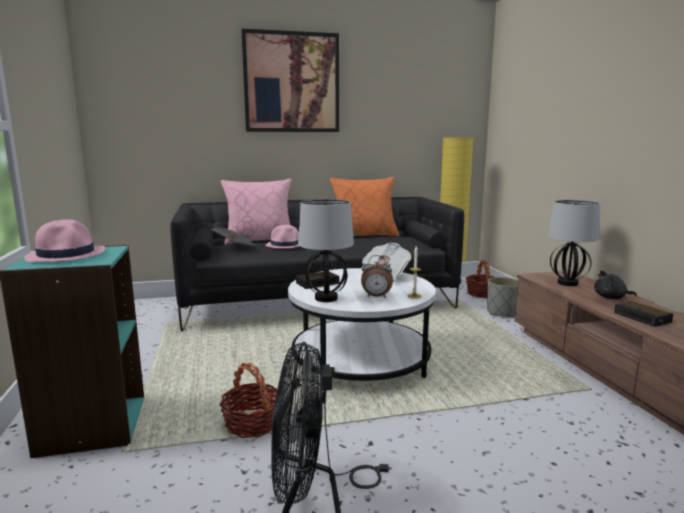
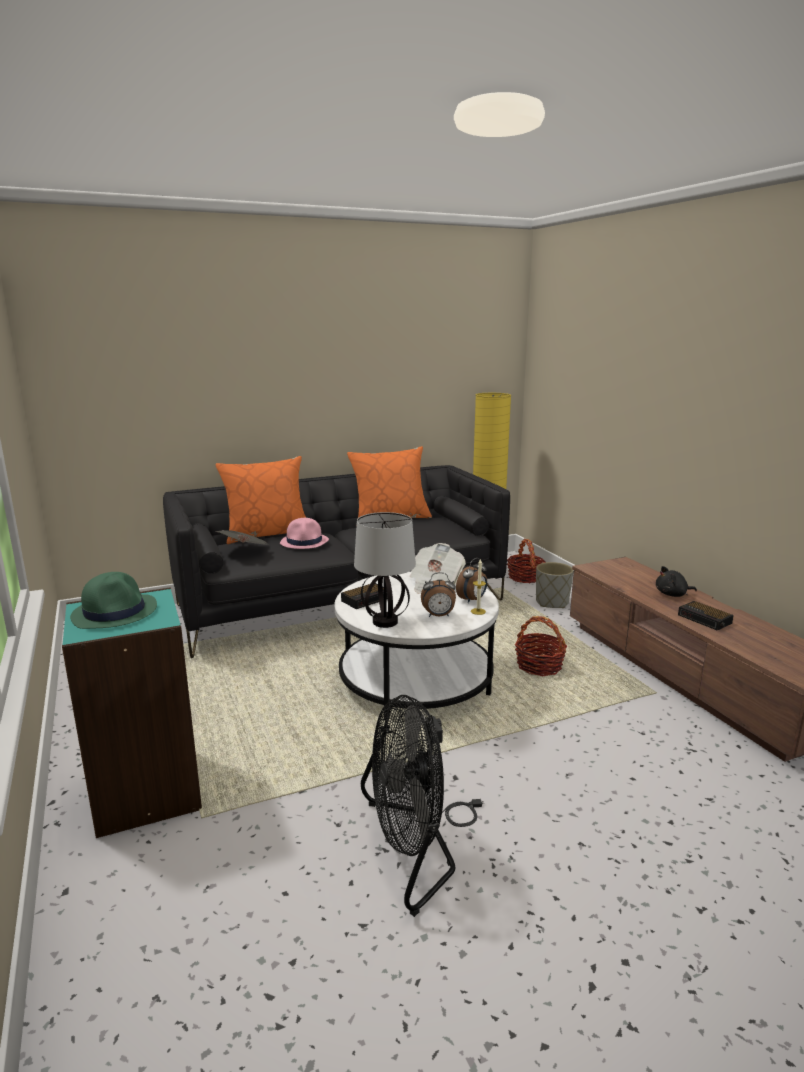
camera: 10 degrees left, 5 degrees up
pink hat [24,219,105,262] -> green hat [70,572,157,629]
basket [220,363,277,438] -> basket moved to [515,616,567,676]
pink pillow [221,179,291,245] -> orange pillow [215,456,306,544]
picture [241,29,339,132] -> none
table lamp [548,200,600,286] -> none
none -> alarm clock [456,558,487,603]

